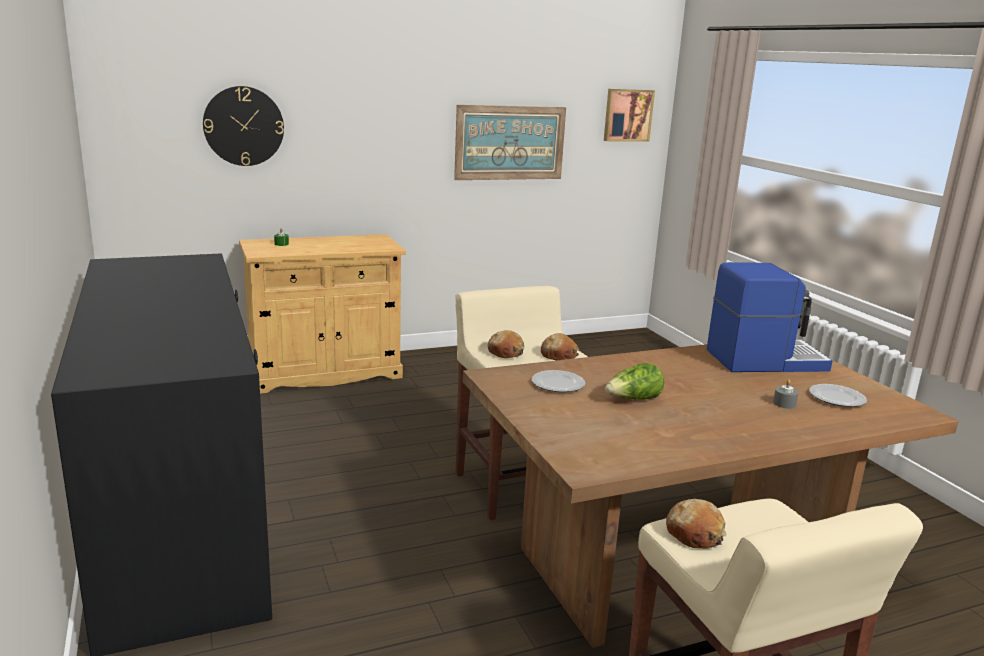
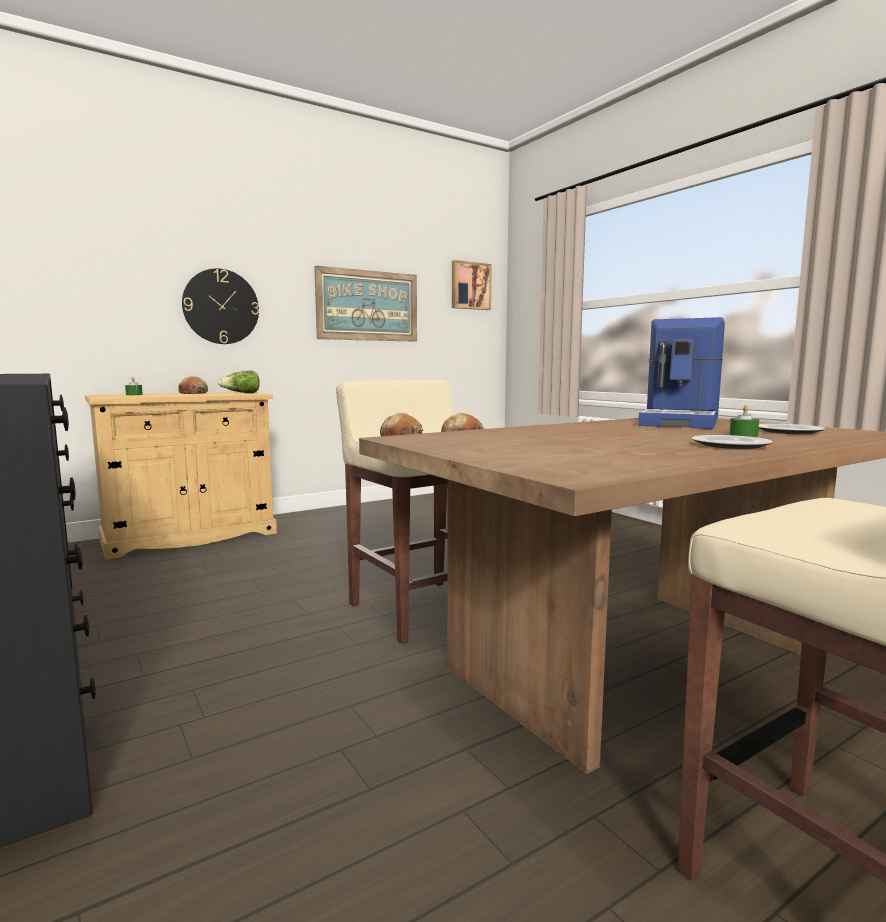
camera: 10 degrees left, 10 degrees down
wall clock [203,86,284,166] -> wall clock moved to [182,268,259,344]
plate [532,370,585,392] -> plate moved to [692,435,773,449]
lettuce [605,363,664,400] -> lettuce moved to [218,371,260,393]
bread [666,499,726,549] -> bread moved to [178,376,208,394]
coffee machine [707,262,832,372] -> coffee machine turned 135 degrees clockwise [638,317,725,429]
grey candle [773,380,799,409] -> green candle [729,405,759,437]

